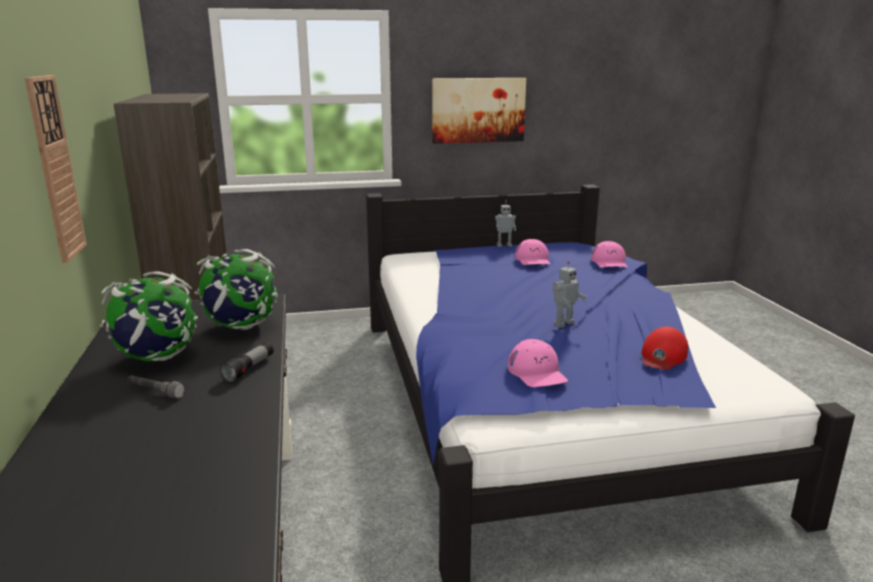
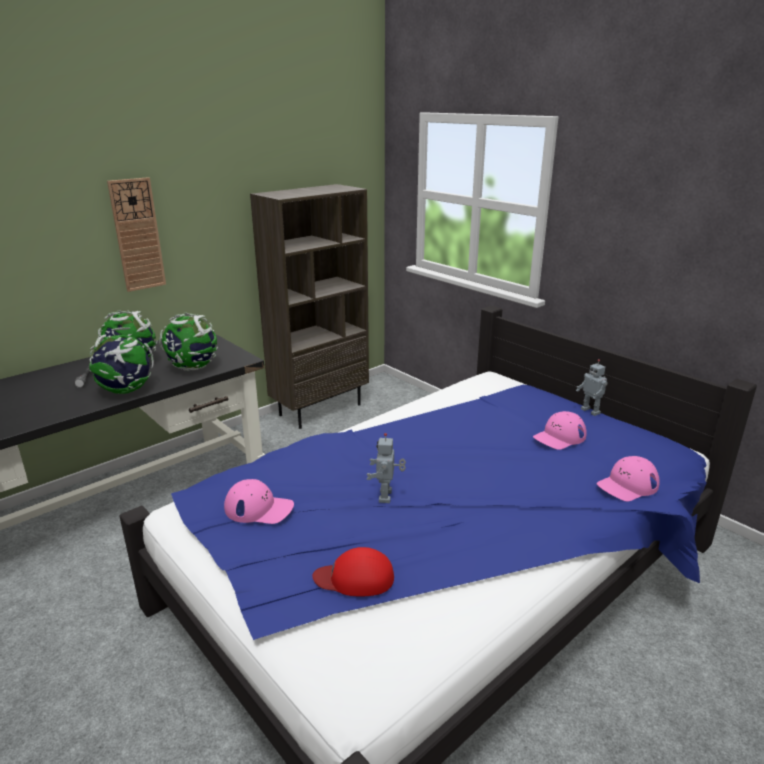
camera: 60 degrees right, 5 degrees up
flashlight [220,342,274,382] -> globe [89,327,154,394]
picture [432,78,526,144] -> none
pink cap [508,339,568,387] -> pink cap turned 120 degrees counterclockwise [224,479,294,524]
toy robot [552,261,587,328] -> toy robot turned 75 degrees clockwise [367,433,406,503]

